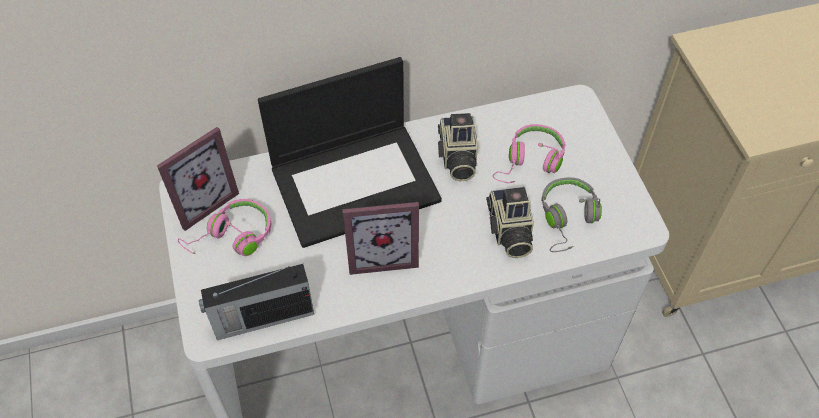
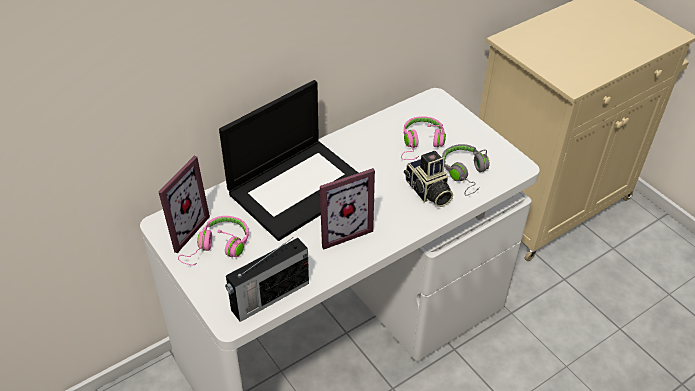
camera: 20 degrees left, 10 degrees down
camera [438,113,478,181] -> none

